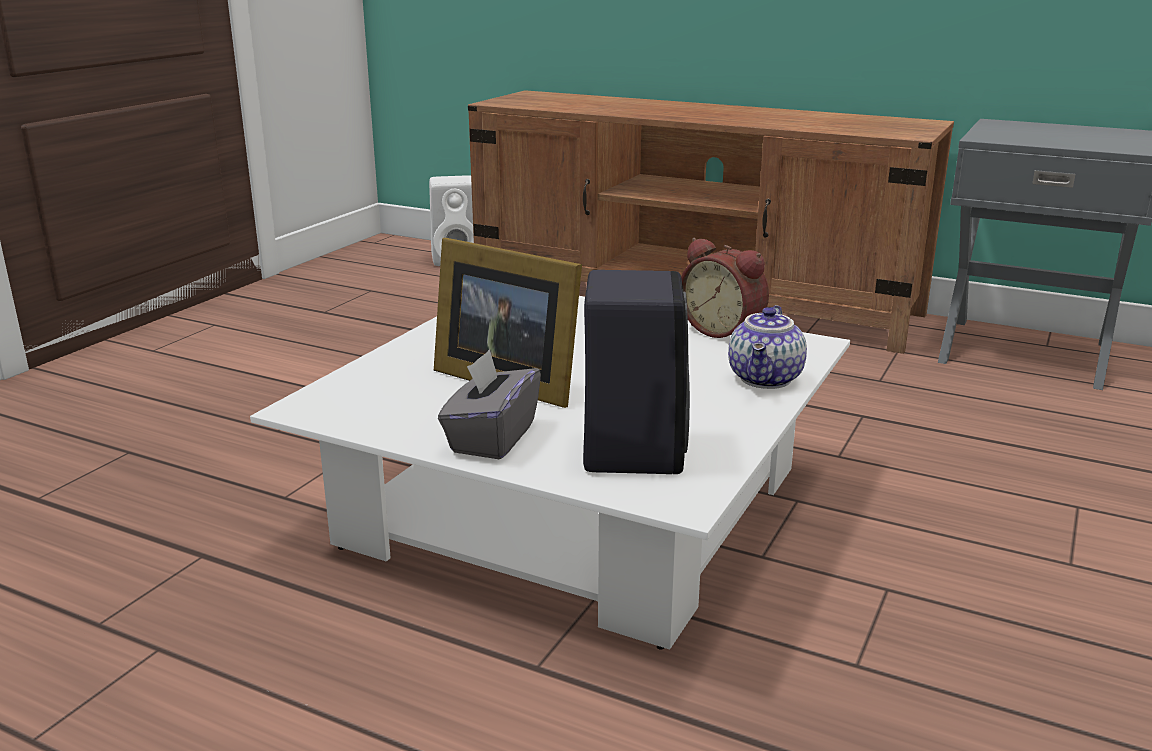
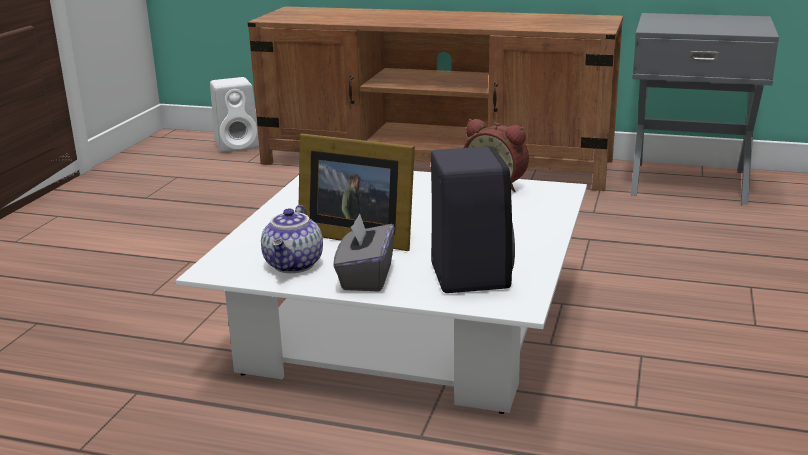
camera: 10 degrees left, 0 degrees up
teapot [728,305,807,389] -> teapot moved to [261,205,323,273]

